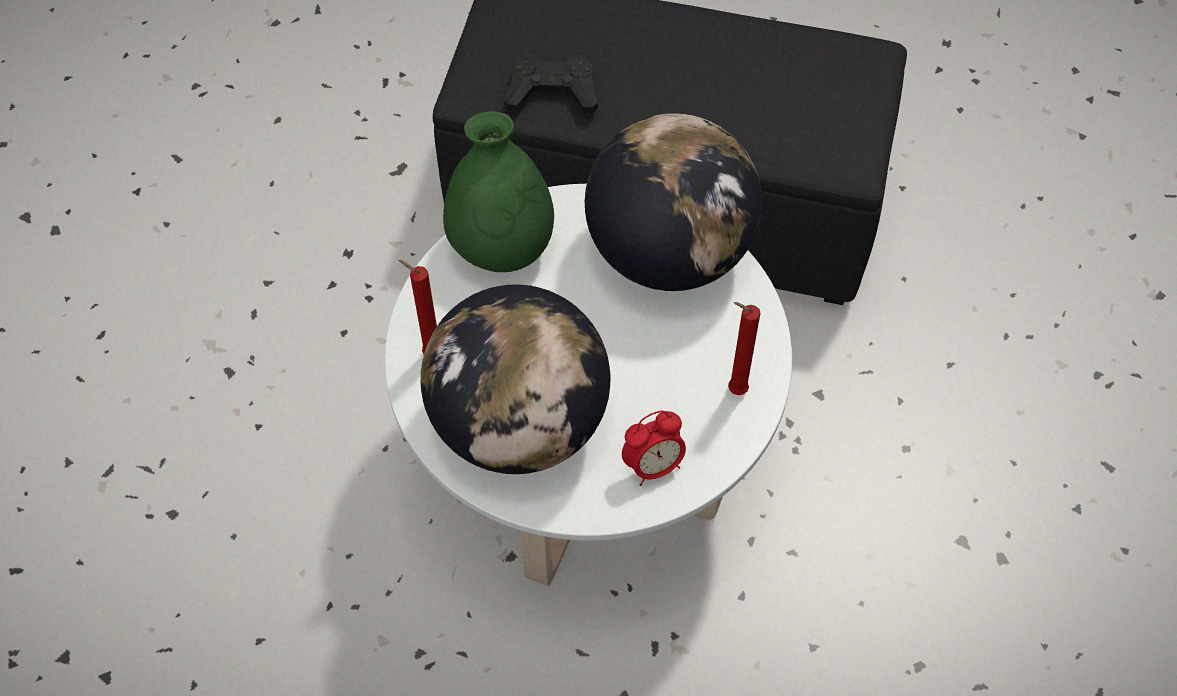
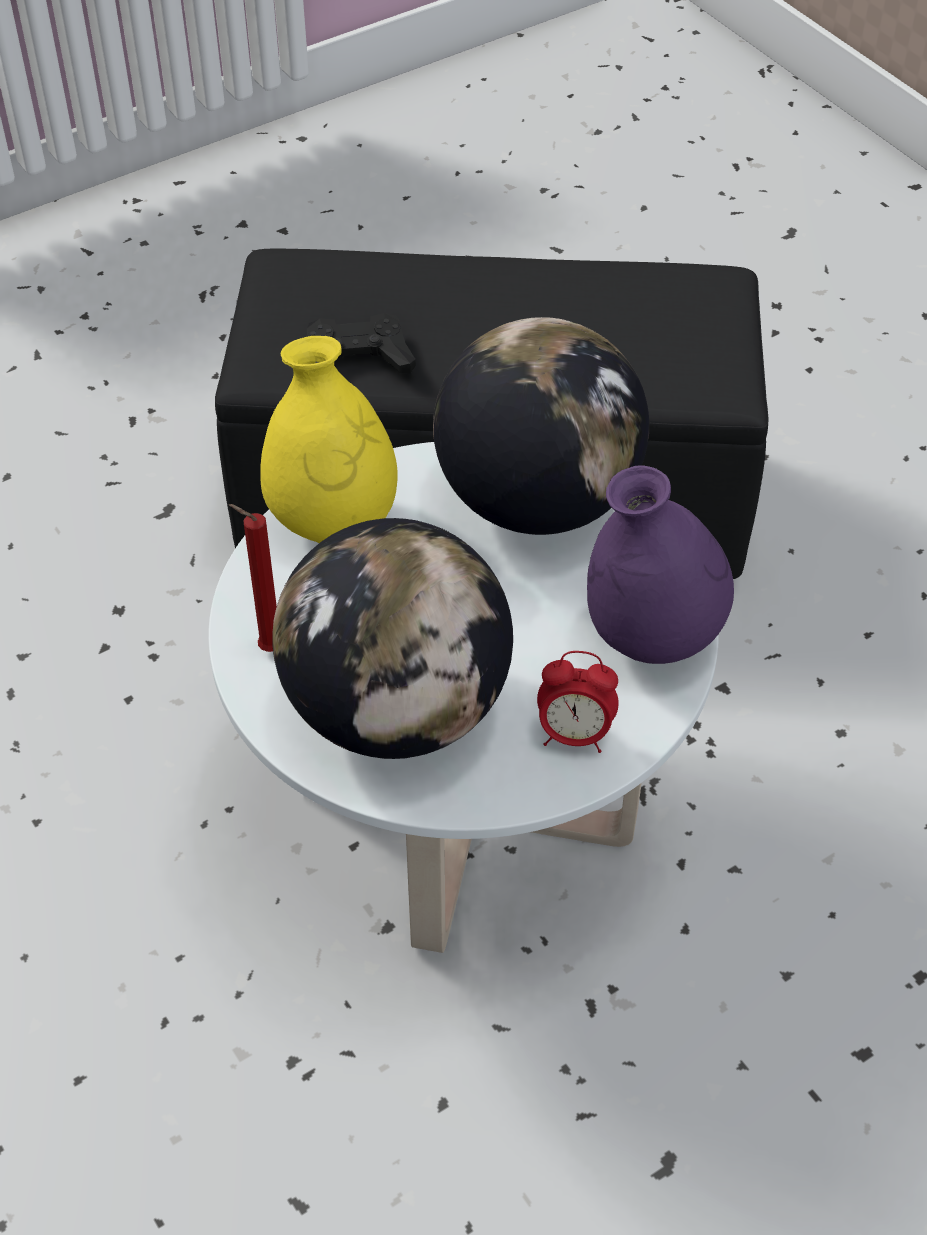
camera: 10 degrees left, 10 degrees down
green vase [443,111,554,272] -> yellow vase [260,336,398,543]
alarm clock [622,411,686,486] -> alarm clock turned 45 degrees clockwise [537,651,619,753]
red candle [728,302,760,395] -> purple vase [587,466,734,664]

